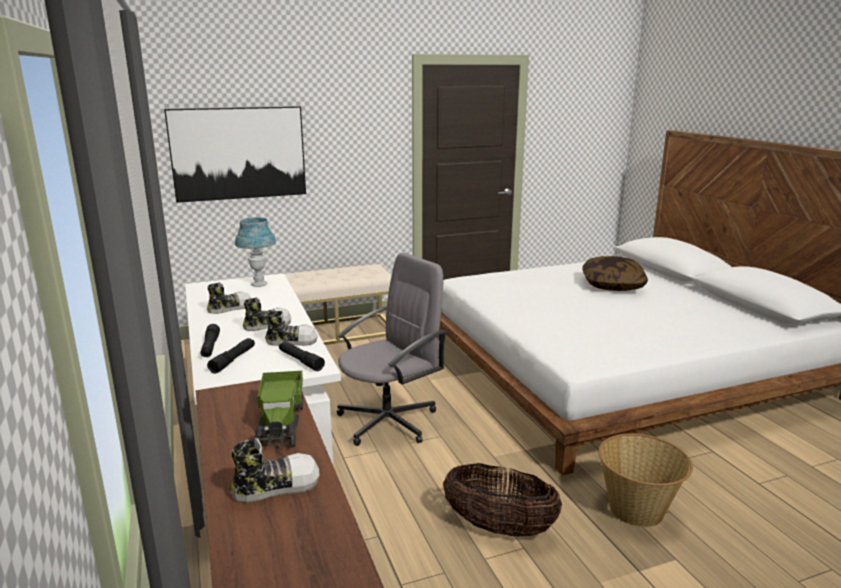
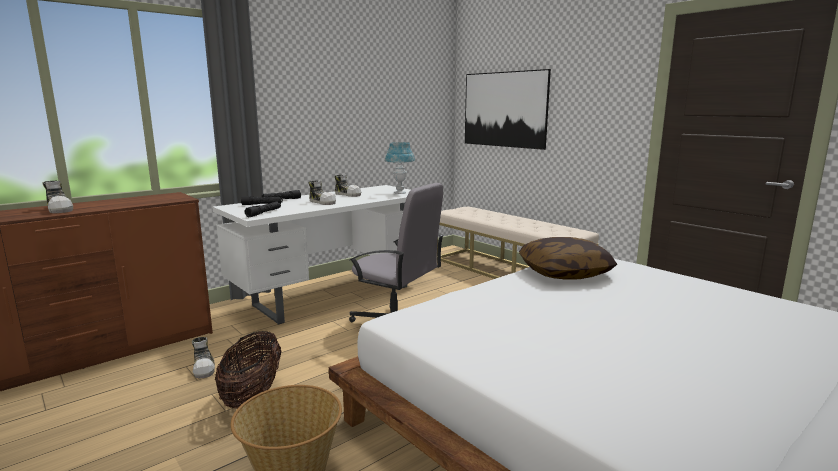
camera: 70 degrees right, 5 degrees down
toy truck [255,371,303,447] -> none
shoe [265,310,318,346] -> shoe moved to [192,337,215,379]
pillow [582,256,648,291] -> pillow moved to [519,237,617,280]

